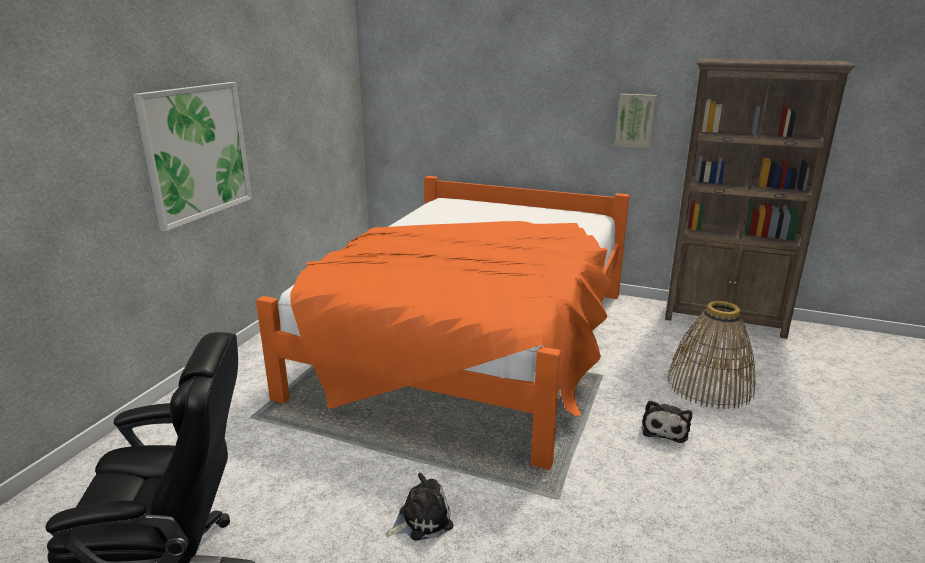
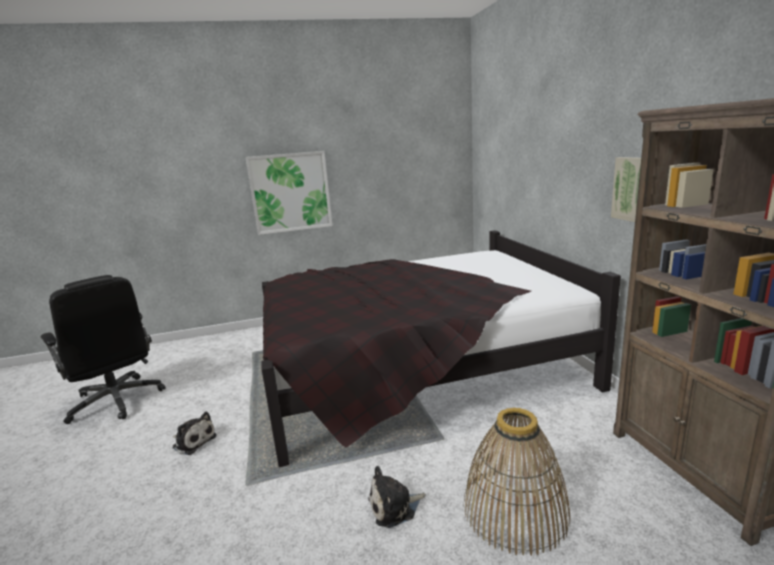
camera: 55 degrees right, 5 degrees down
orange bed [256,176,630,470] -> black bed [261,230,621,467]

